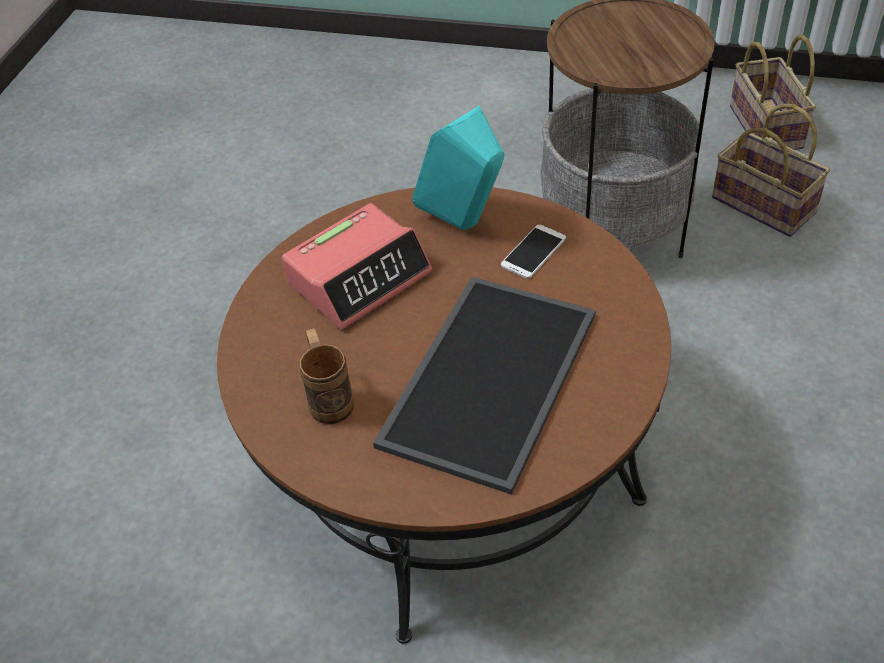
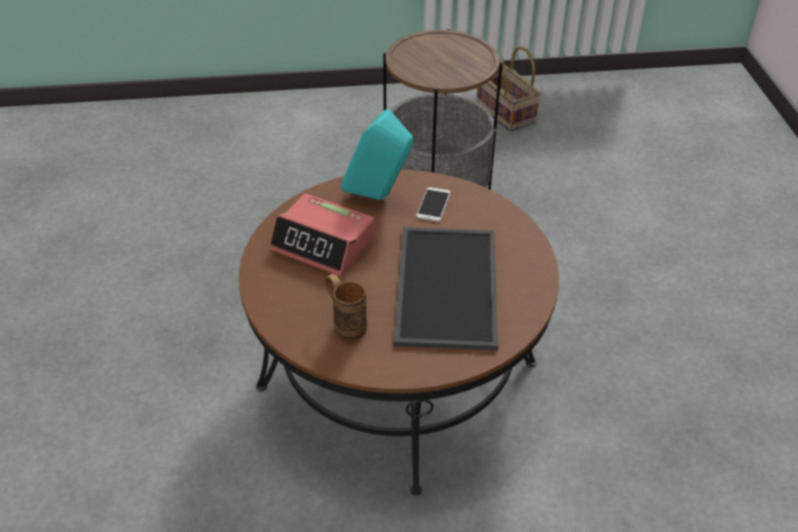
camera: 25 degrees left, 5 degrees down
alarm clock [282,203,432,330] -> alarm clock turned 90 degrees clockwise [269,193,375,277]
basket [712,103,830,237] -> none

